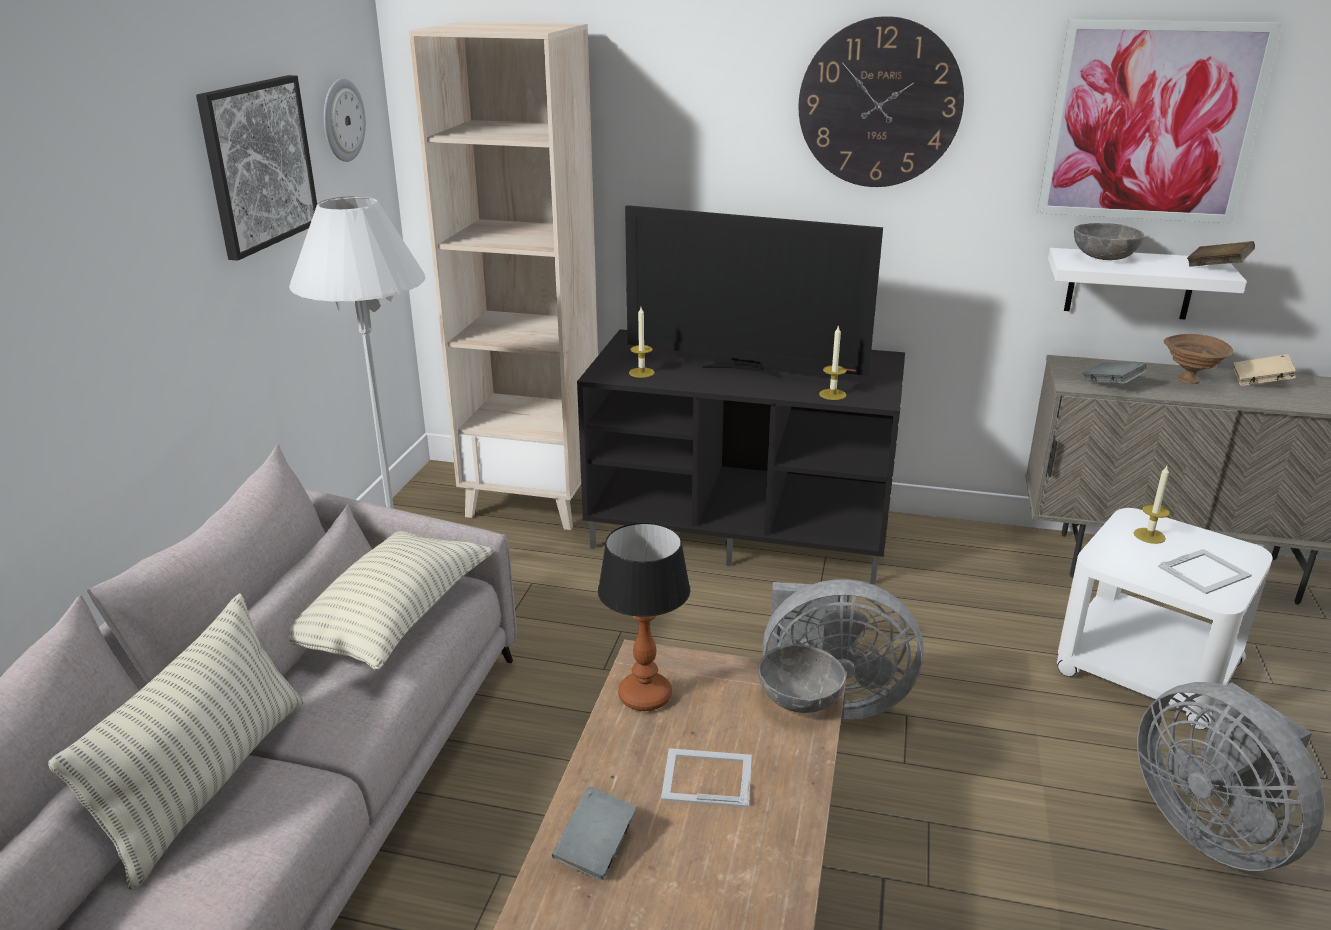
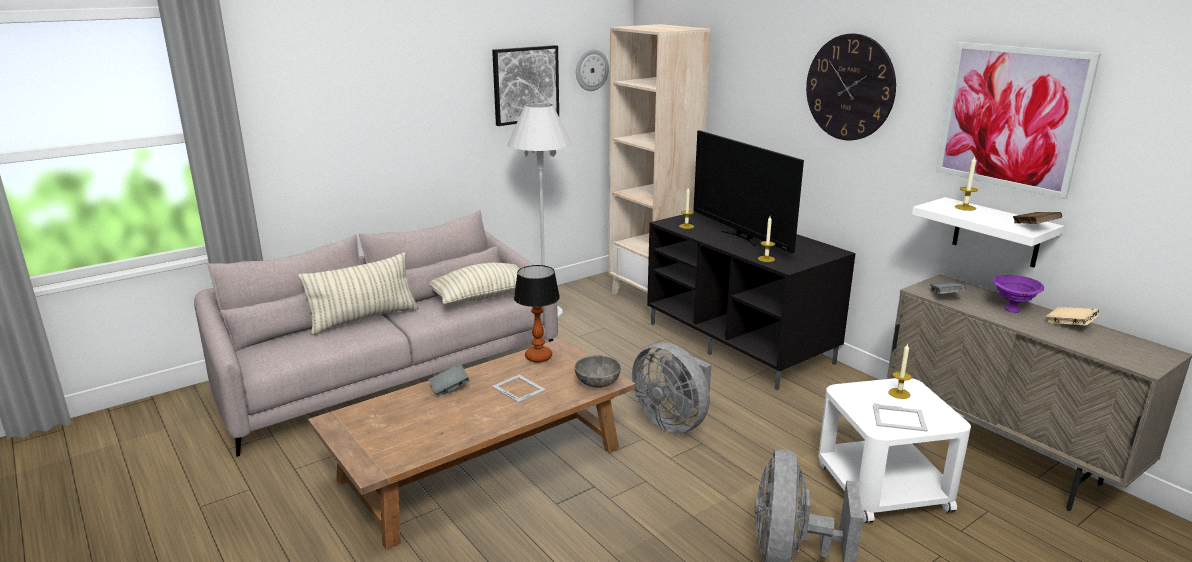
camera: 40 degrees right, 5 degrees down
grey bowl [1074,223,1145,260] -> candle [955,157,978,211]
brown bowl [1164,334,1233,384] -> purple bowl [992,275,1044,313]

